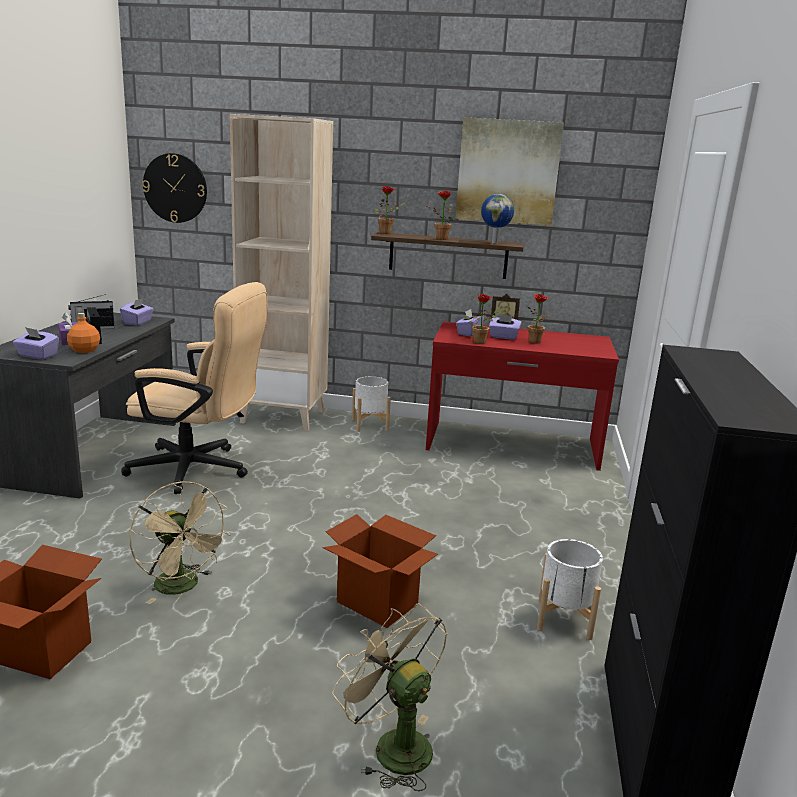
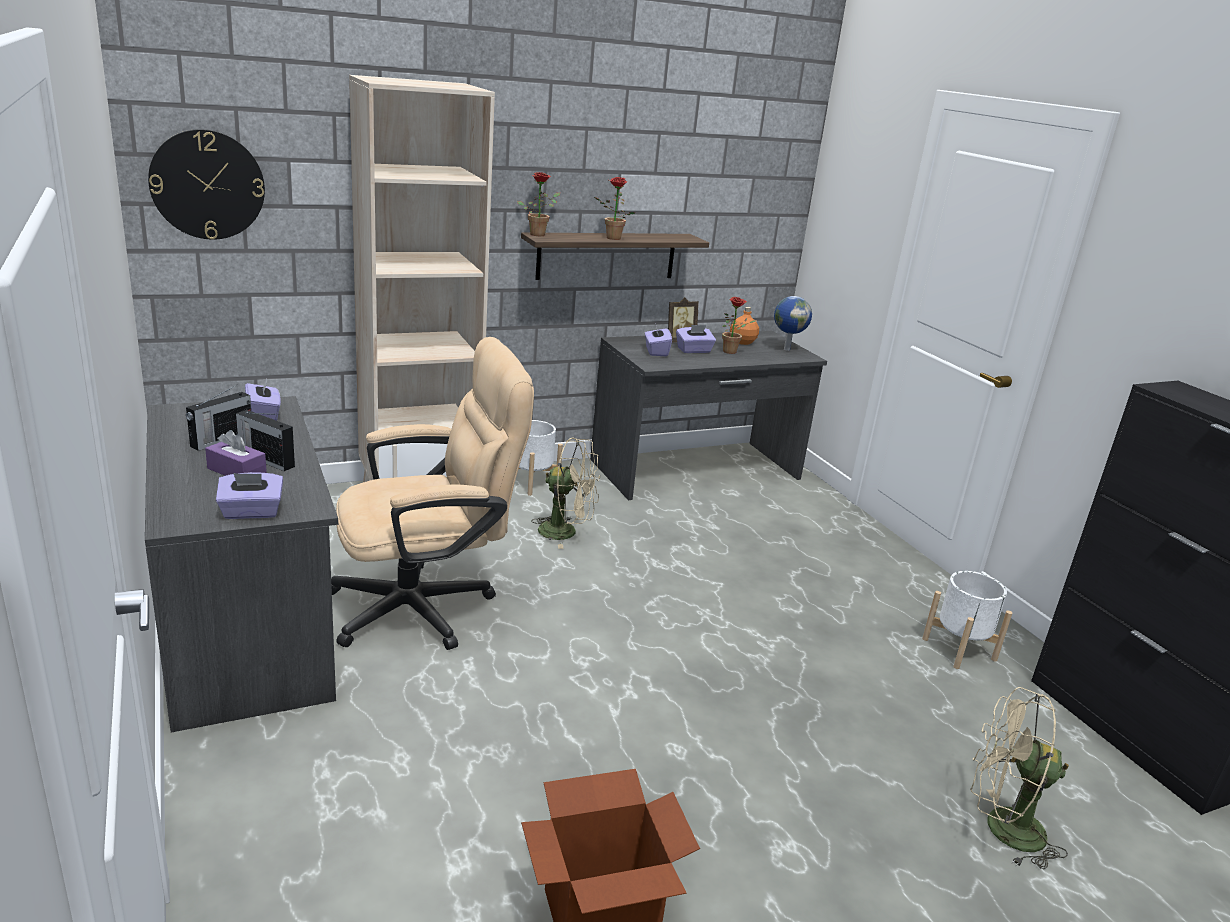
camera: 35 degrees left, 5 degrees up
orange bottle [67,313,100,353] -> orange bottle moved to [730,307,759,345]
beige fan [130,481,230,604] -> beige fan moved to [531,437,600,549]
cardboard box [322,514,438,628] -> none
red desk [426,321,619,471] -> grey desk [590,330,827,500]
picture [455,117,564,226] -> none
potted plant [464,294,500,344] -> none
globe [481,194,514,244] -> globe moved to [774,296,812,351]

